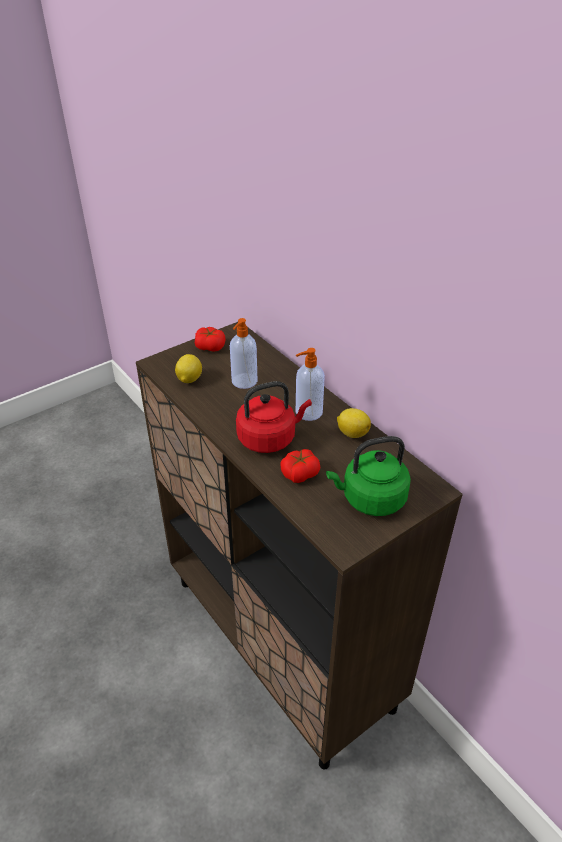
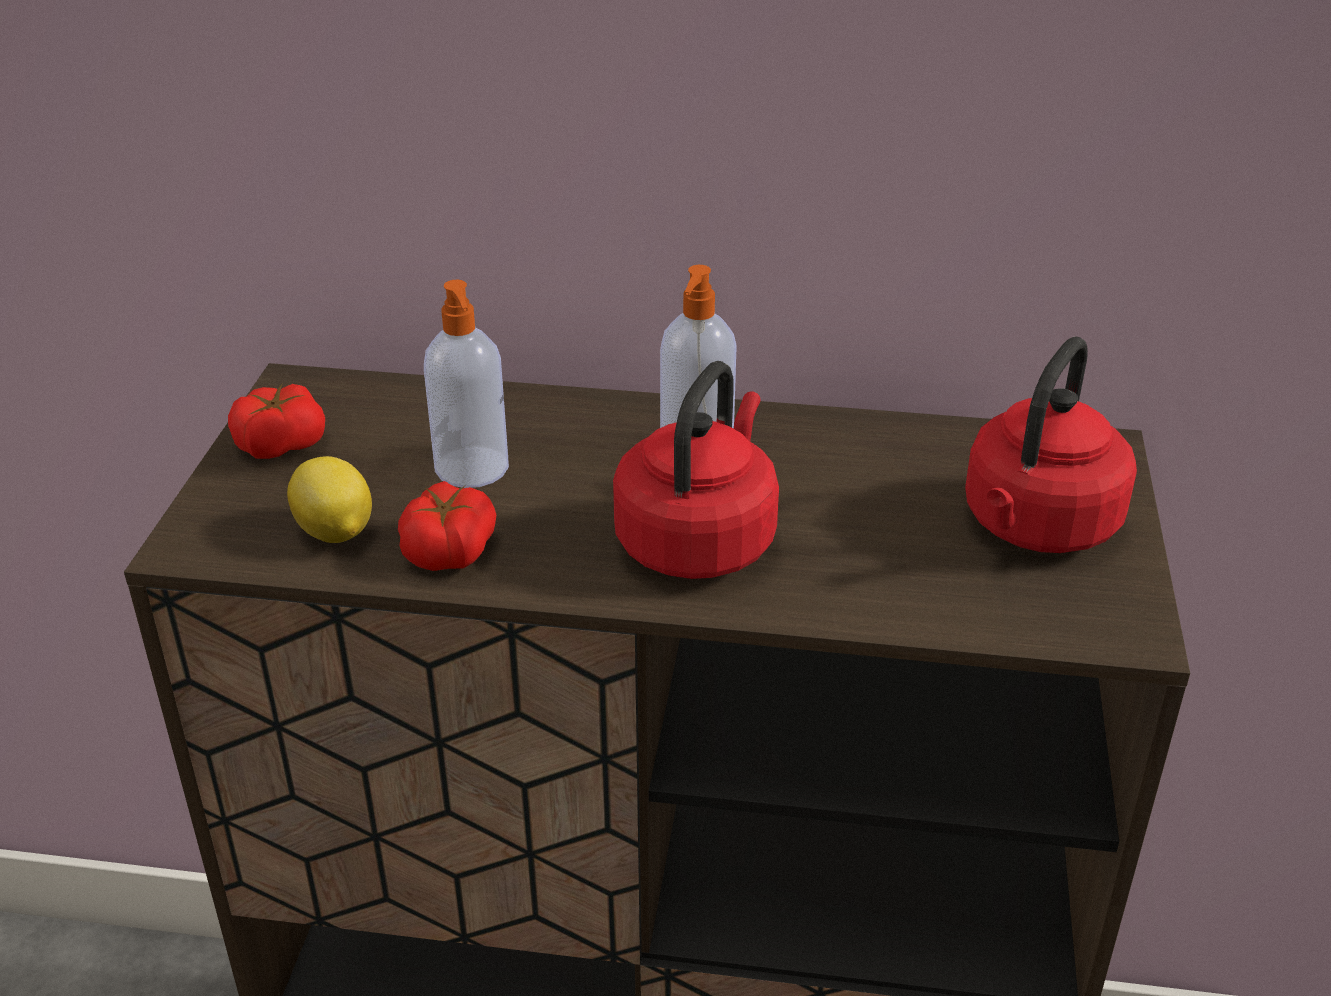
camera: 45 degrees left, 5 degrees down
tomato [280,449,321,483] -> tomato moved to [398,481,496,571]
green kettle [326,436,411,516] -> red kettle [965,337,1137,553]
lemon [337,408,371,438] -> none

